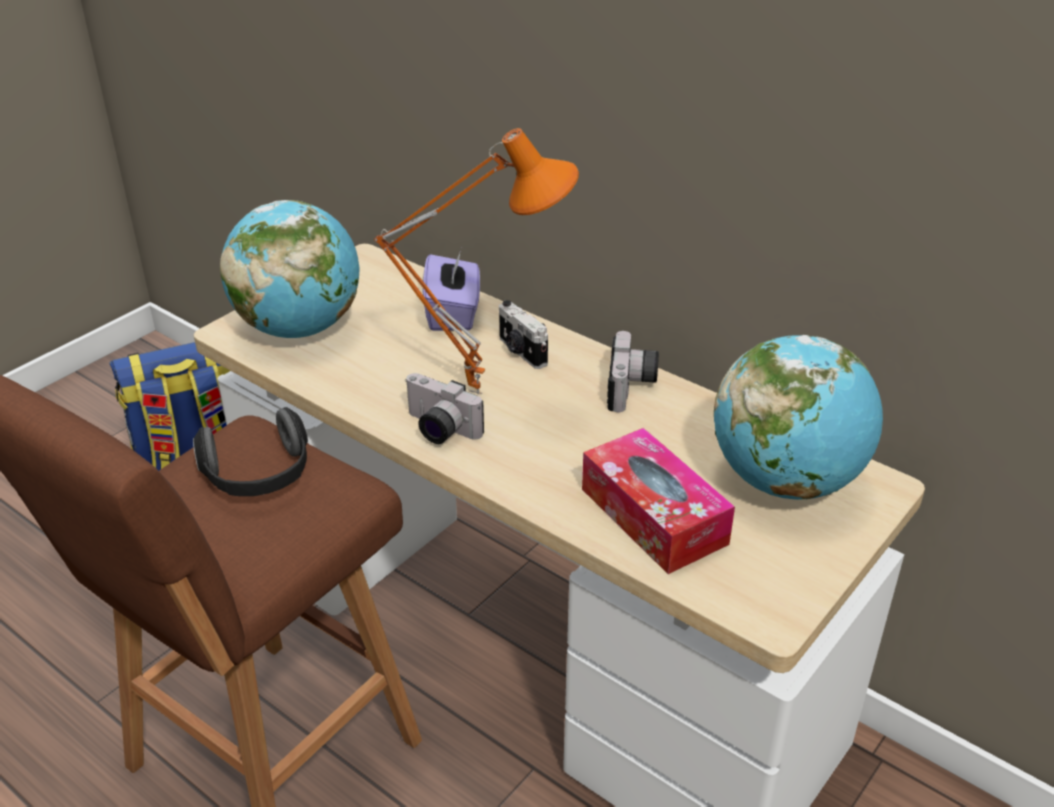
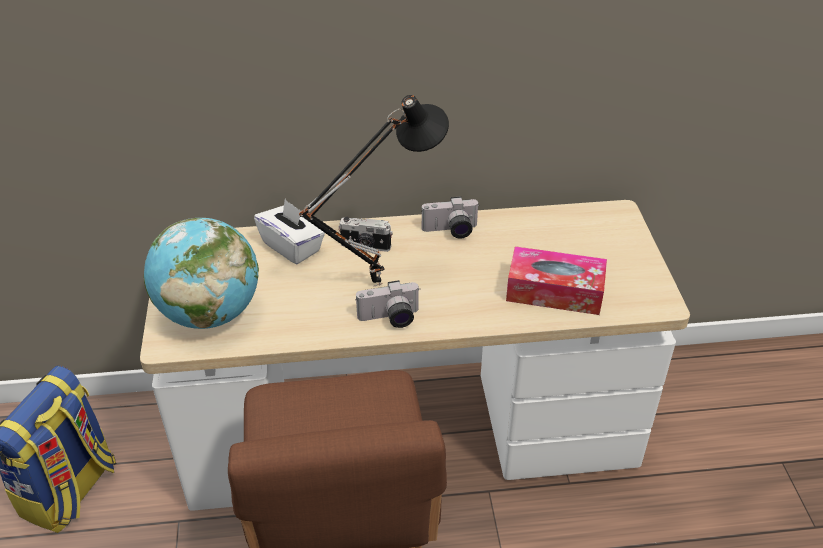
camera: 45 degrees left, 5 degrees up
headphones [193,407,308,496] -> none
orange table lamp [374,128,579,394] -> black table lamp [299,95,449,287]
purple tissue box [423,250,480,331] -> white tissue box [254,199,325,264]
camera [607,331,659,412] -> camera turned 120 degrees clockwise [421,196,480,239]
globe [714,335,883,500] -> none

